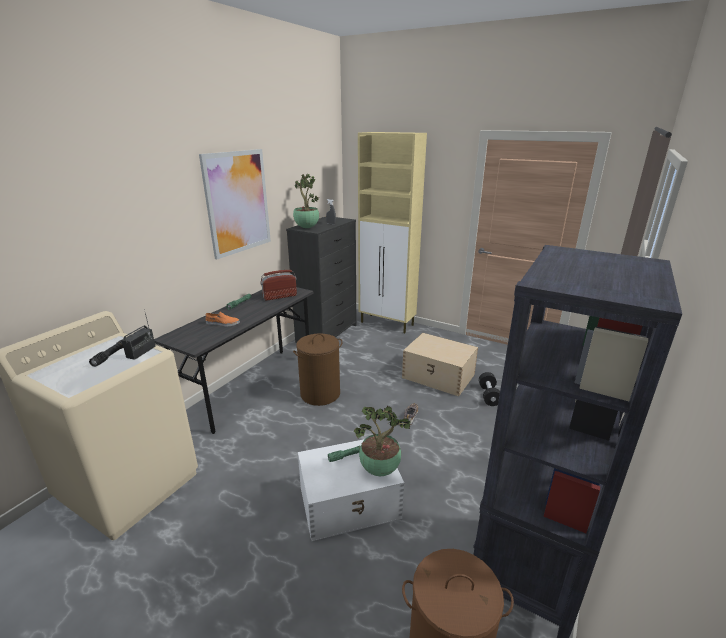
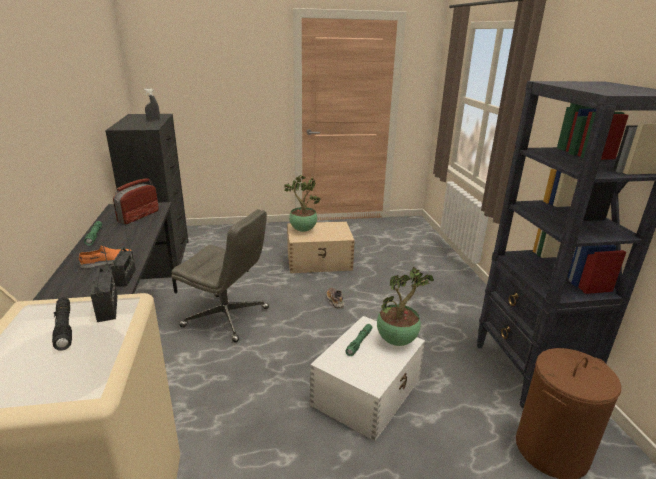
camera: 40 degrees left, 0 degrees up
picture [199,149,271,259] -> none
potted plant [293,174,319,228] -> potted plant moved to [284,175,321,232]
brown laundry basket [293,333,342,406] -> grey office chair [171,209,269,343]
beige cabinet [358,132,427,333] -> none
black dumbbell [479,372,500,406] -> none
none -> radio [110,229,136,287]

